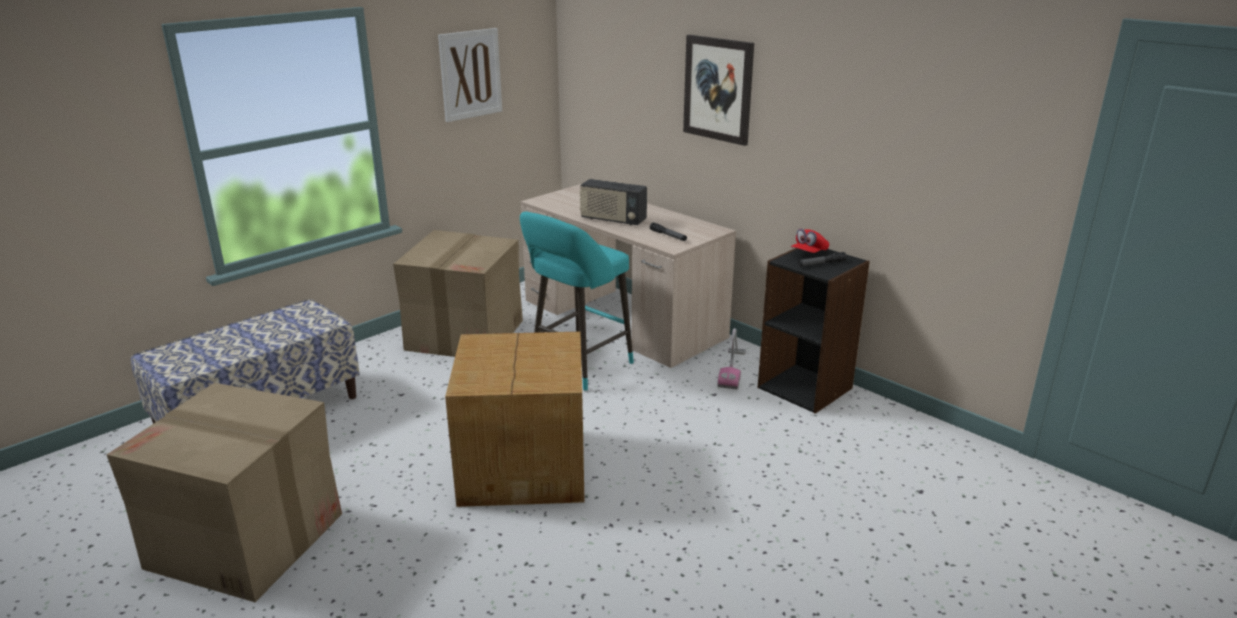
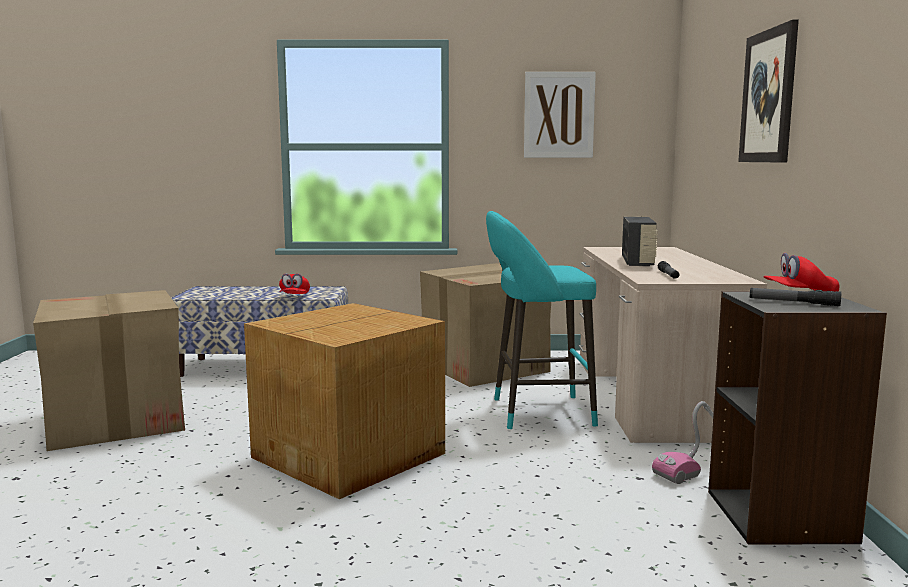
camera: 45 degrees right, 15 degrees down
radio [580,179,647,226] -> radio turned 150 degrees counterclockwise [622,217,658,266]
none -> red cap [279,273,310,294]

